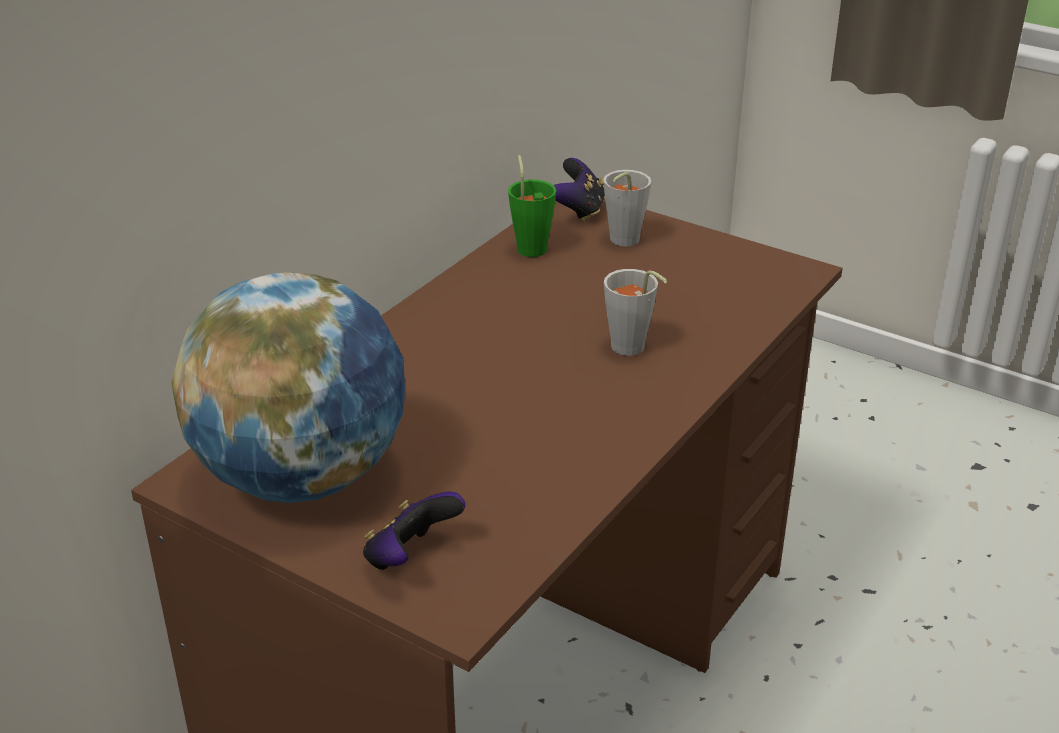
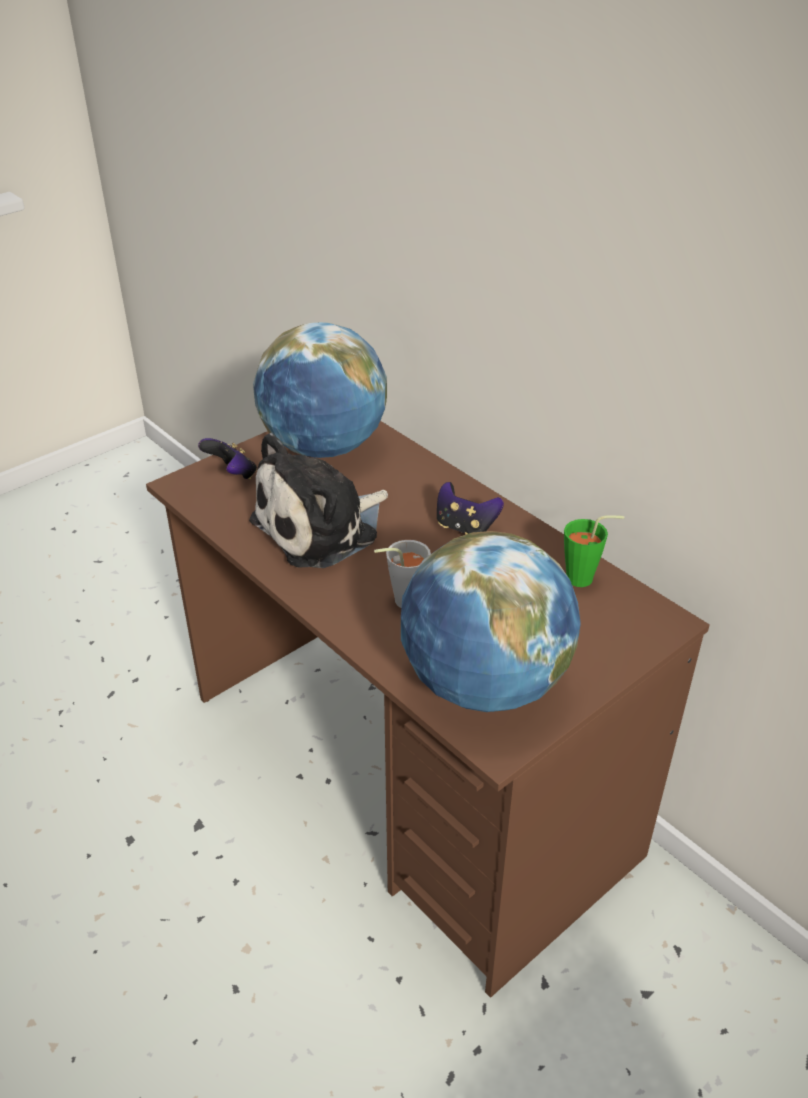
camera: 105 degrees right, 5 degrees up
game controller [554,158,605,222] -> game controller moved to [437,482,504,534]
grey cup [603,170,651,246] -> none
none -> plush toy [249,433,388,568]
none -> globe [401,531,581,712]

